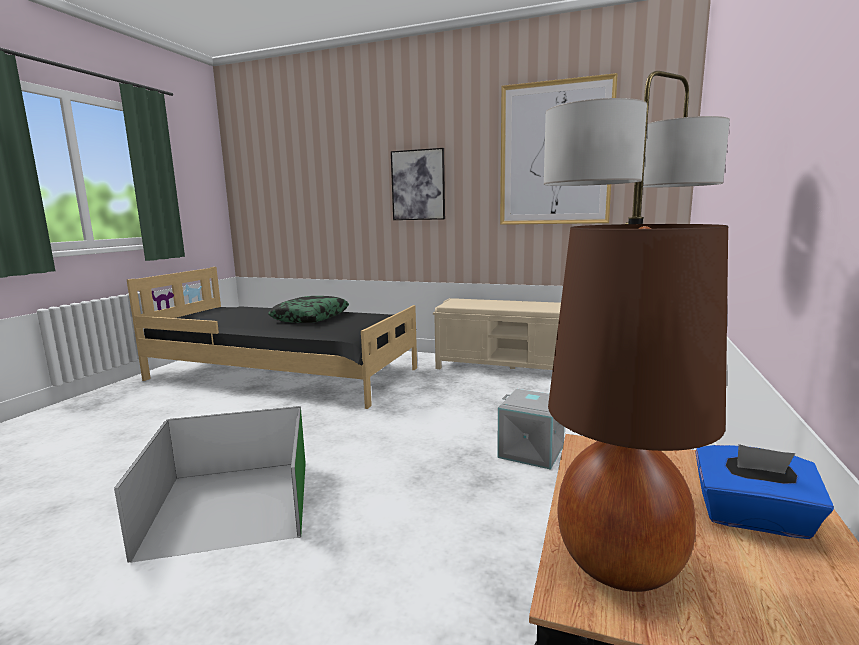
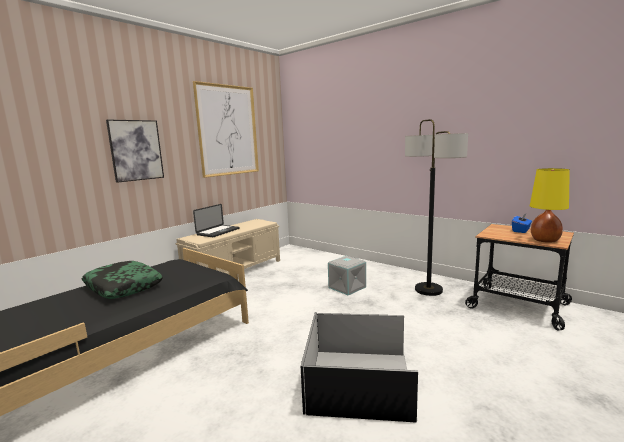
camera: 70 degrees left, 0 degrees up
green storage box [114,406,306,563] -> black storage box [301,312,418,423]
brown table lamp [548,224,728,592] -> yellow table lamp [530,168,570,243]
none -> laptop [193,204,240,237]

